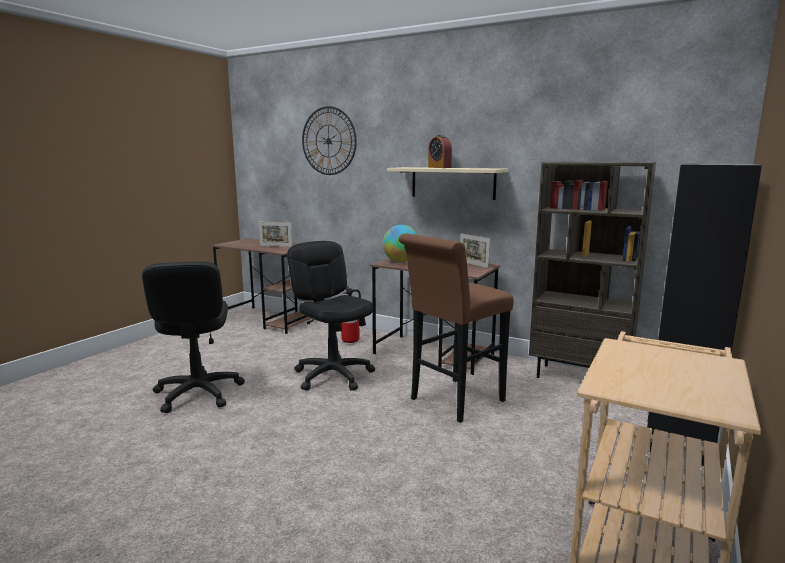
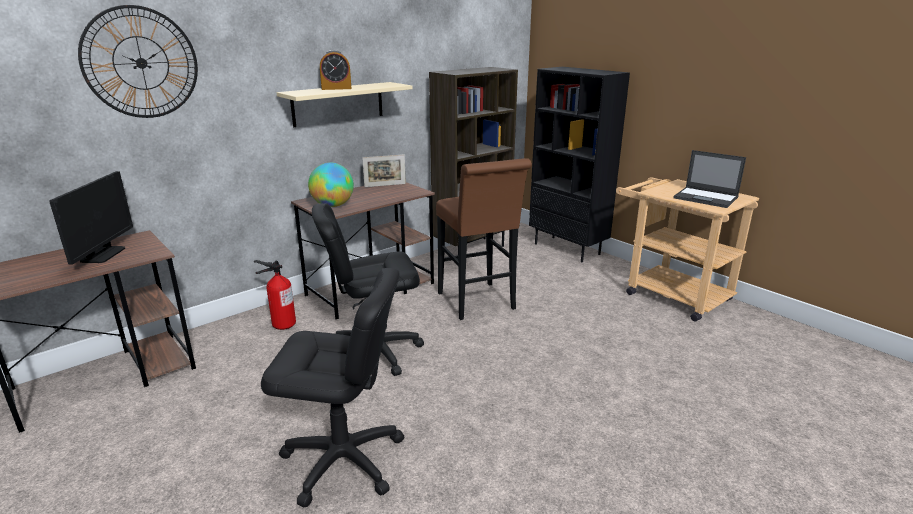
camera: 70 degrees left, 10 degrees up
picture frame [258,222,292,247] -> monitor [49,171,133,264]
none -> laptop [674,150,746,208]

